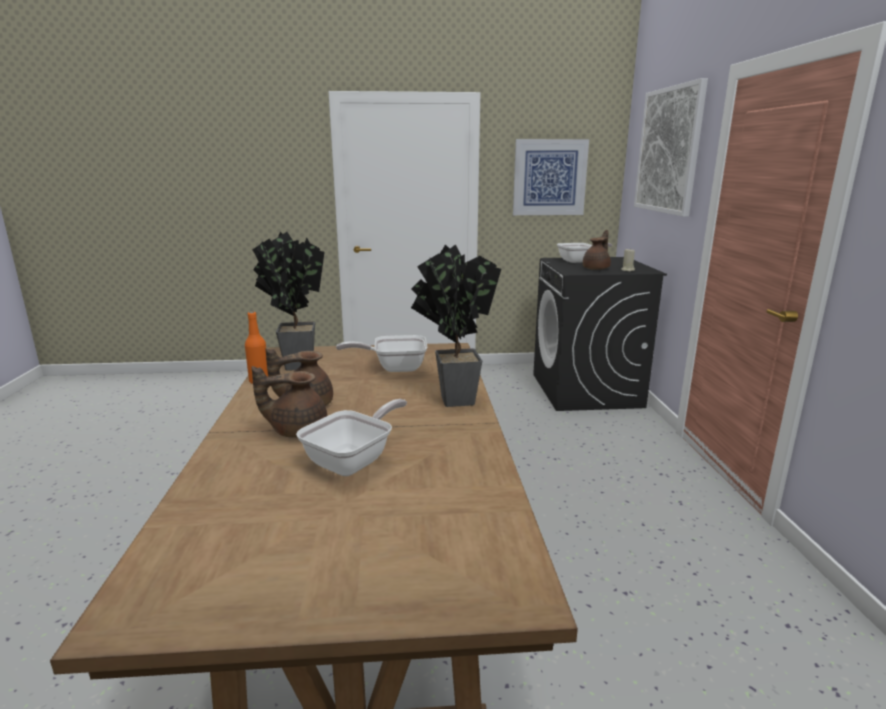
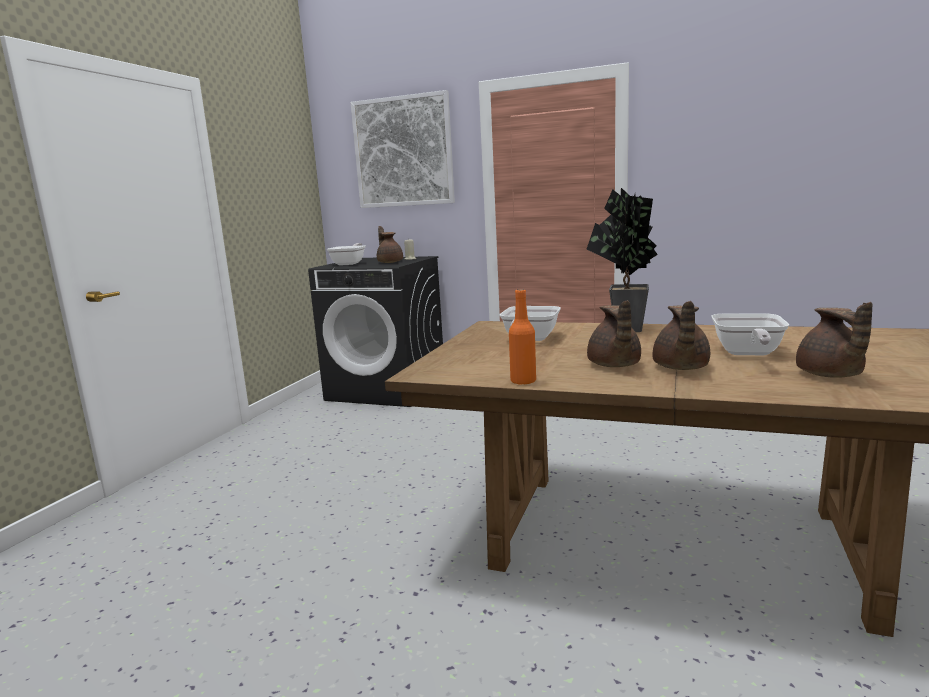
camera: 65 degrees left, 5 degrees down
potted plant [252,232,325,371] -> none
frying pan [296,399,407,476] -> frying pan turned 135 degrees counterclockwise [711,313,789,355]
picture [513,139,589,215] -> none
none -> brown teapot [796,302,873,378]

